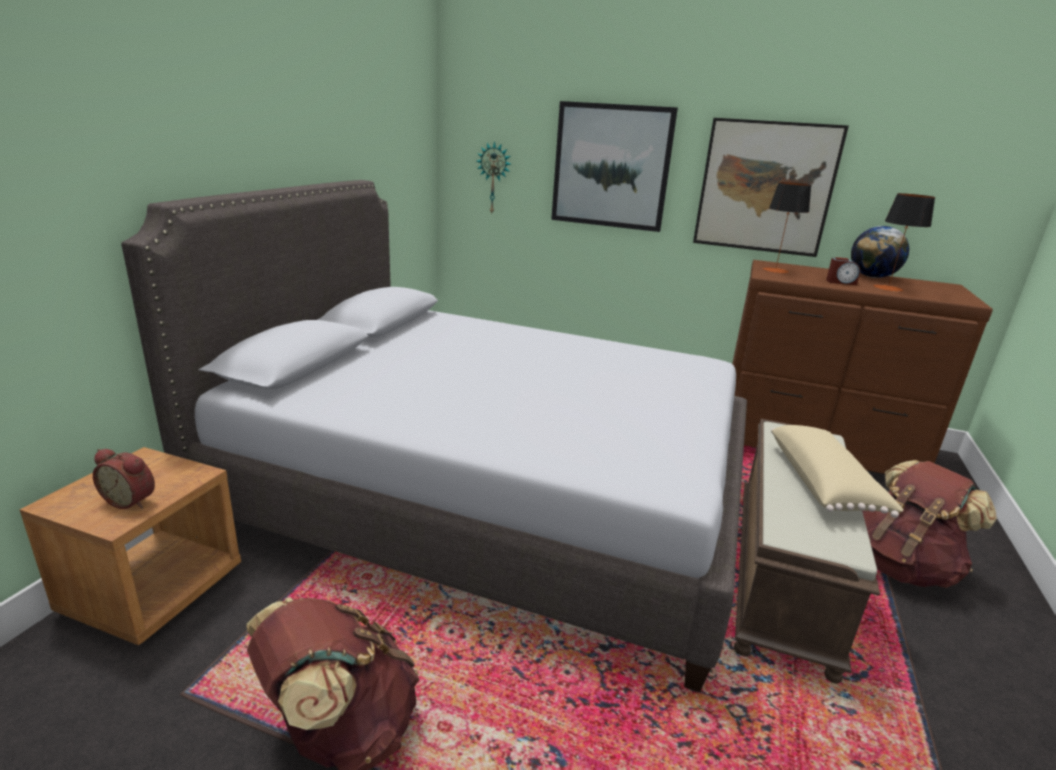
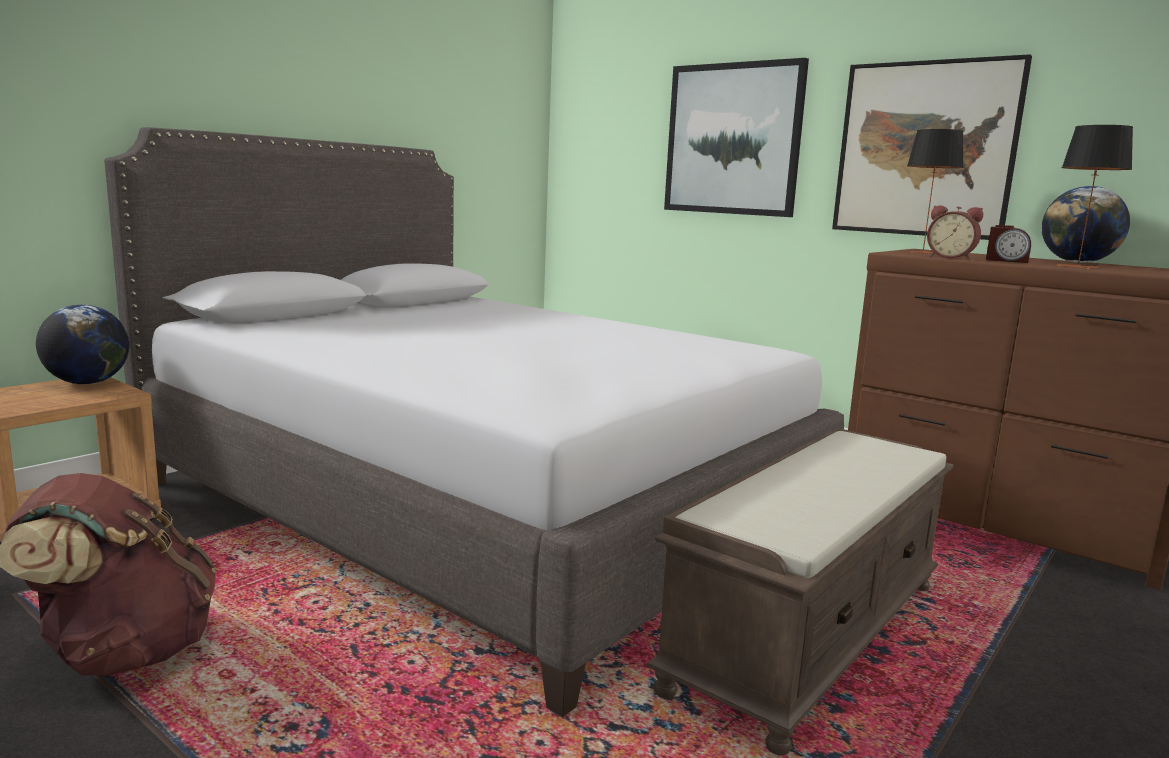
camera: 20 degrees right, 10 degrees down
alarm clock [93,449,155,509] -> alarm clock moved to [927,205,983,260]
wall clock [477,141,511,213] -> none
beige pillow [771,425,904,518] -> none
brown backpack [862,460,997,588] -> none
none -> globe [36,305,130,384]

